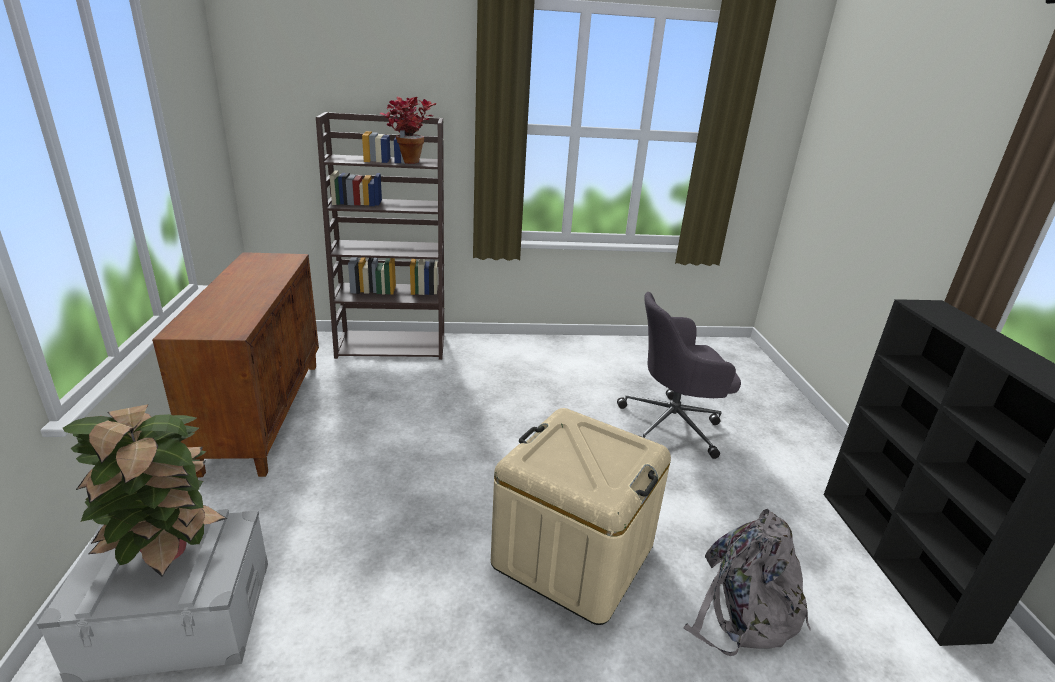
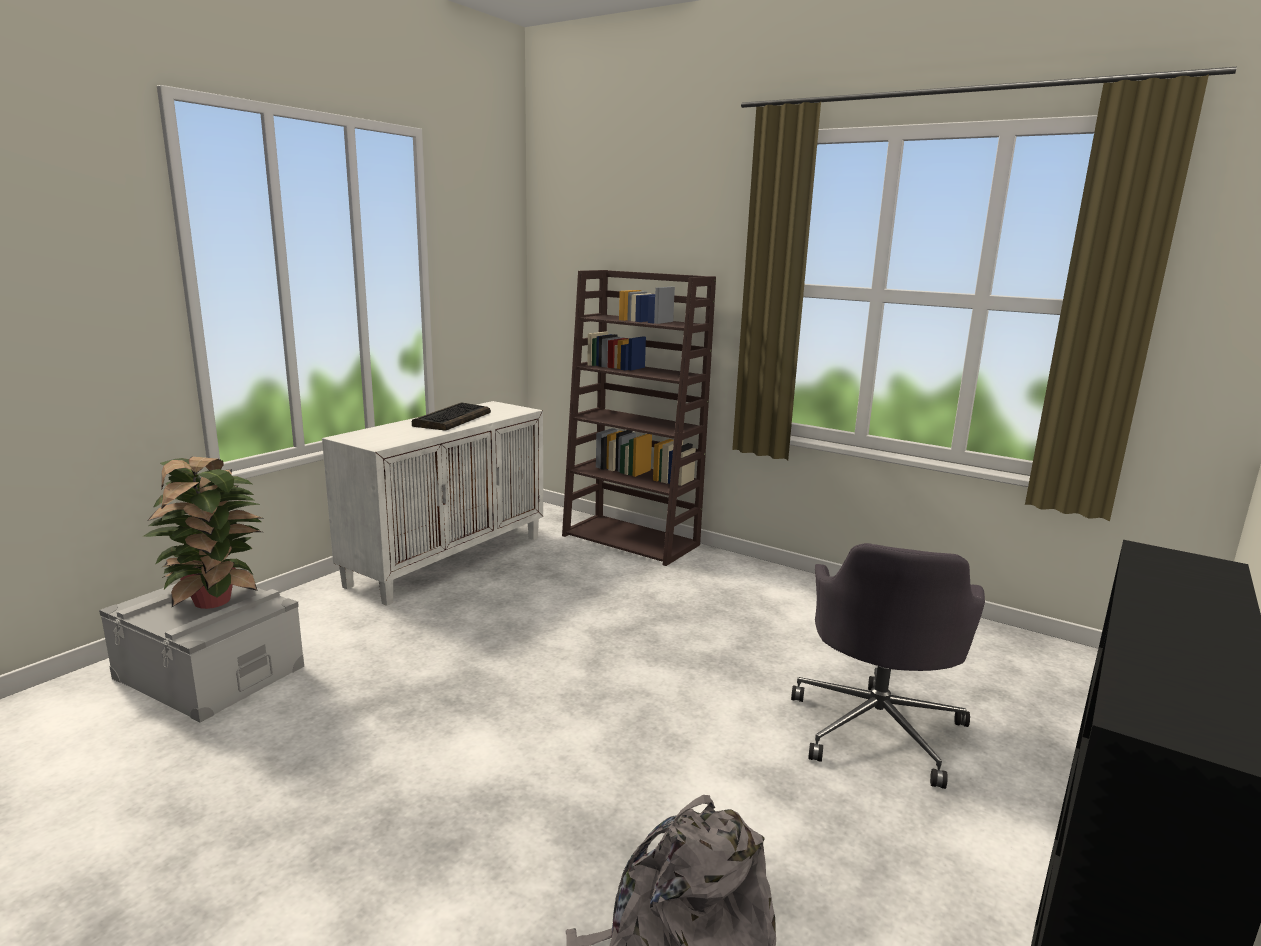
camera: 40 degrees right, 10 degrees down
brown cabinet [152,252,319,477] -> white cabinet [322,401,543,606]
potted plant [380,97,437,164] -> none
beige storage box [491,408,671,625] -> none
grey office chair [617,292,741,459] -> grey office chair turned 105 degrees counterclockwise [791,543,985,789]
none -> keyboard [412,402,491,431]

